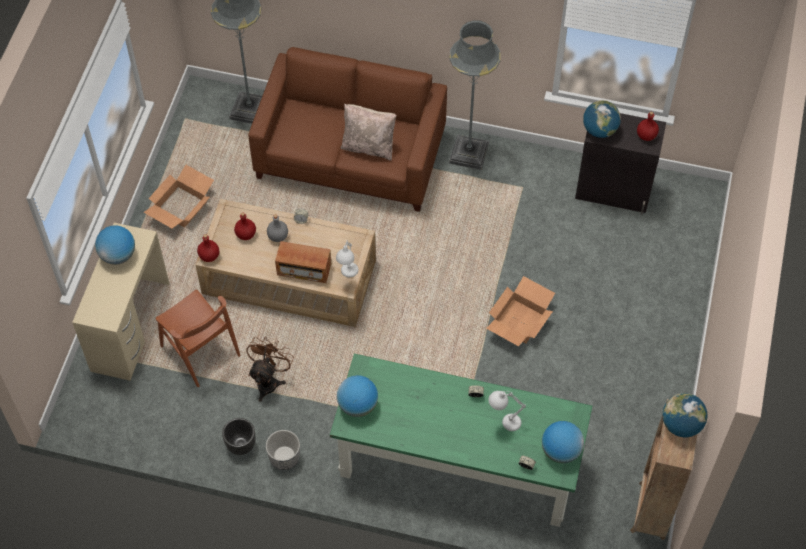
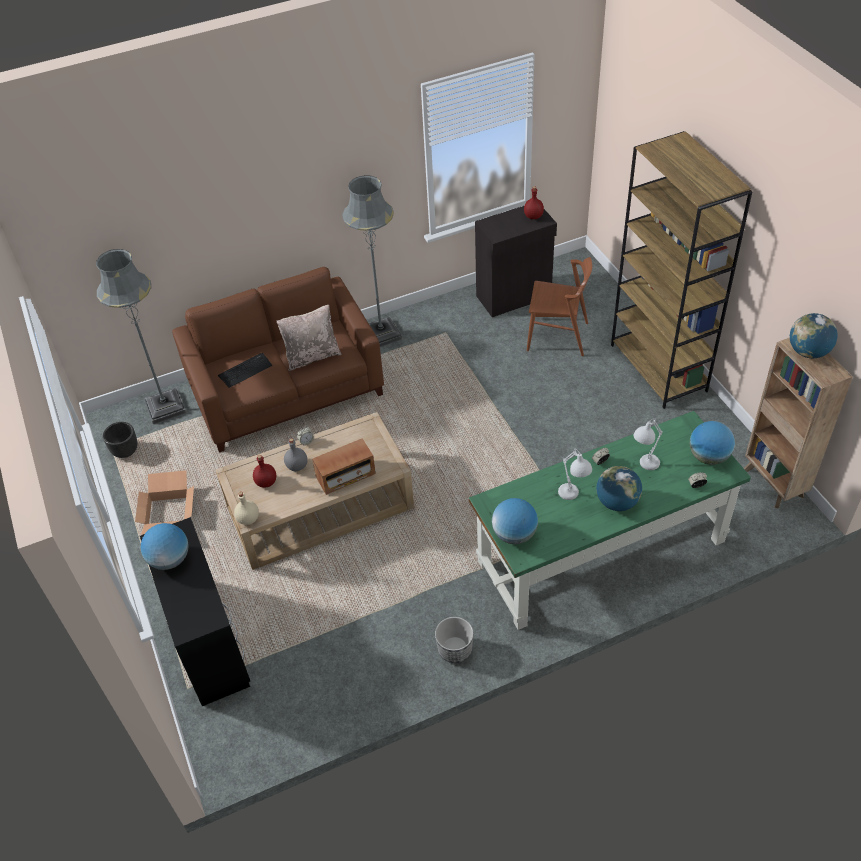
camera: 35 degrees left, 10 degrees down
beige desk [72,223,170,381] -> black desk [140,517,250,706]
brown chair [156,289,241,387] -> brown chair moved to [527,257,592,356]
red bottle [197,234,219,262] -> beige bottle [234,492,259,525]
black planter [222,418,255,455] -> black planter moved to [103,422,138,458]
brown fan [246,337,294,402] -> none
white table lamp [336,241,358,277] -> white table lamp moved to [558,449,592,500]
cardboard box [486,276,555,346] -> none
globe [583,100,621,138] -> globe moved to [596,466,642,511]
none -> keyboard [218,353,272,388]
none -> brown bookcase [611,131,752,409]

